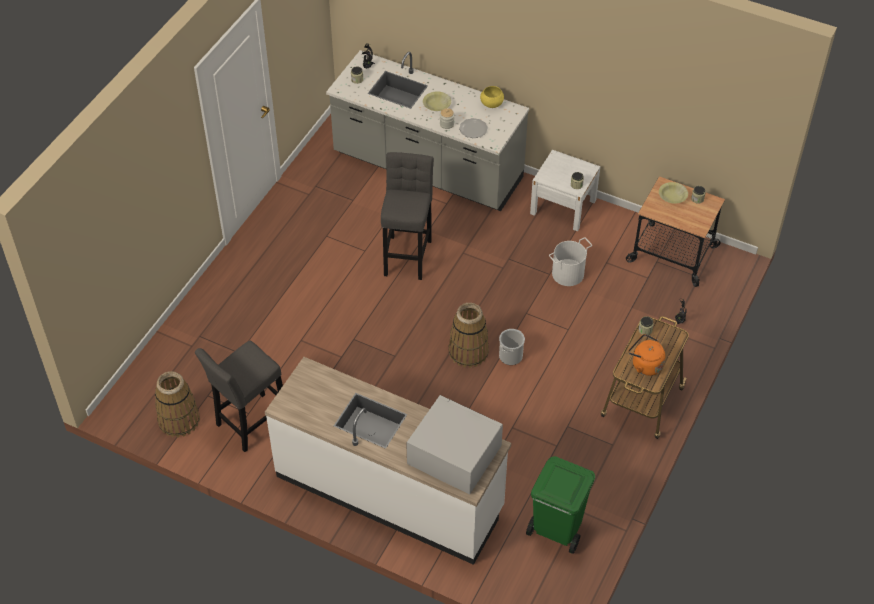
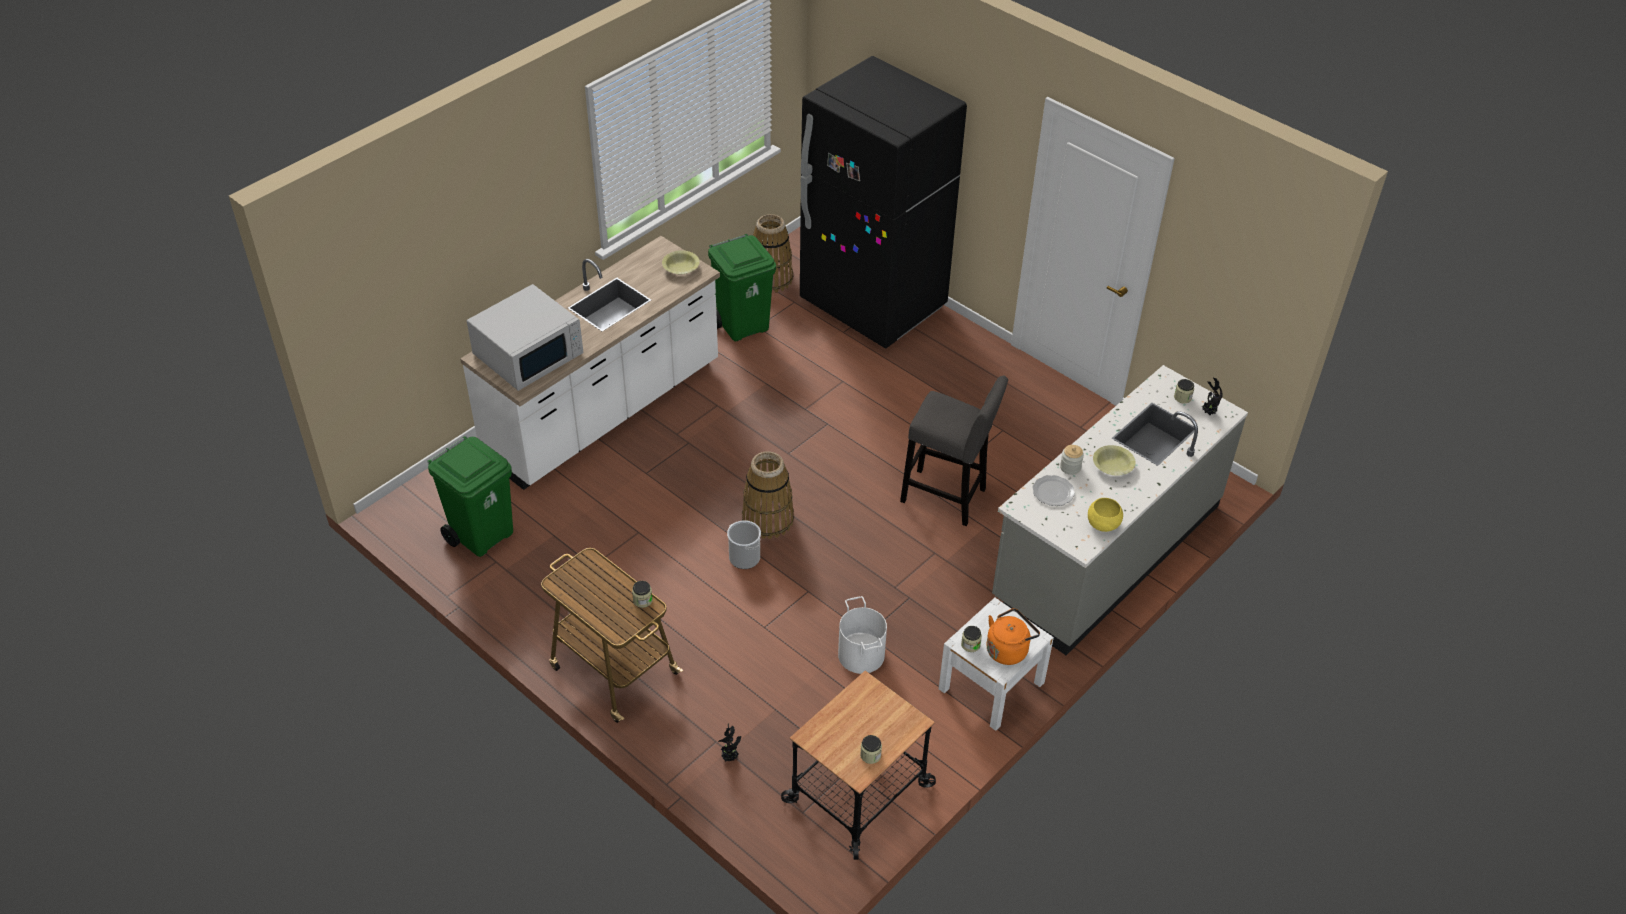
camera: 105 degrees right, 5 degrees down
grey stool [195,341,283,452] -> green trash can [708,234,776,341]
orange kettle [628,334,665,376] -> orange kettle moved to [986,608,1040,665]
yellow bowl [659,182,688,204] -> yellow bowl moved to [662,250,700,275]
none -> black fridge [800,56,967,349]

